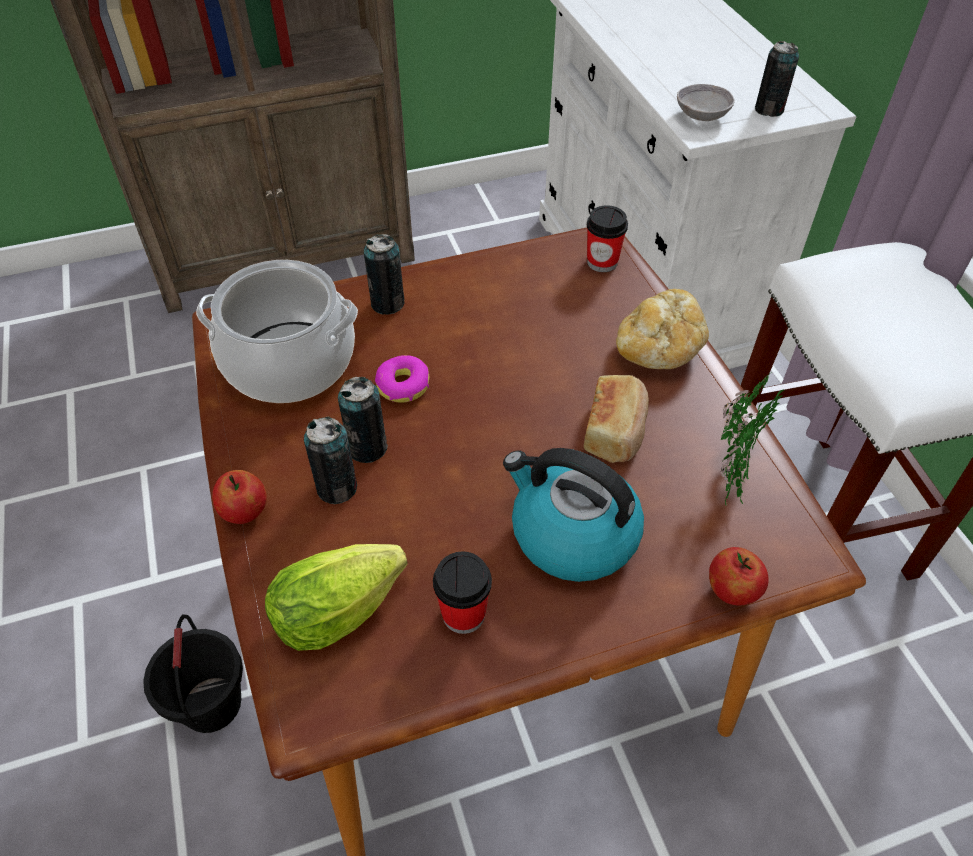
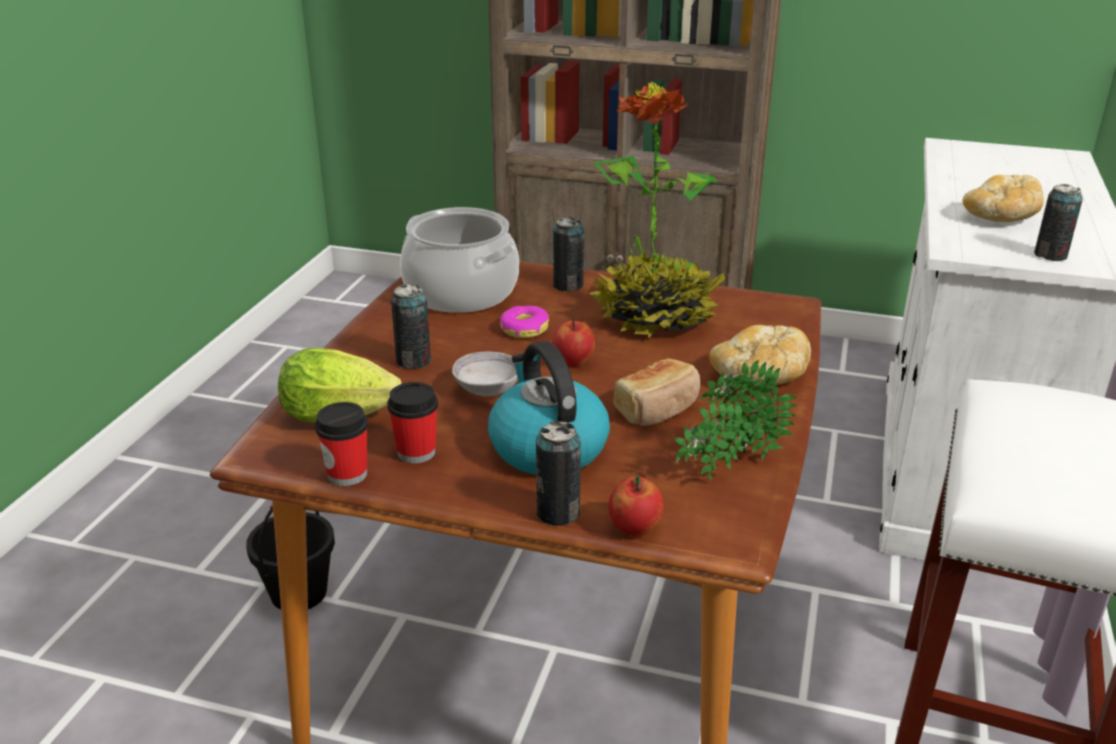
camera: 35 degrees right, 20 degrees down
apple [212,470,267,524] -> apple moved to [552,317,595,367]
can [338,377,388,463] -> can moved to [536,421,581,526]
cup [587,205,628,272] -> cup moved to [315,402,368,486]
grey bowl [677,84,735,121] -> grey bowl moved to [452,352,518,396]
none -> potted plant [589,82,726,338]
none -> bread [963,175,1044,222]

